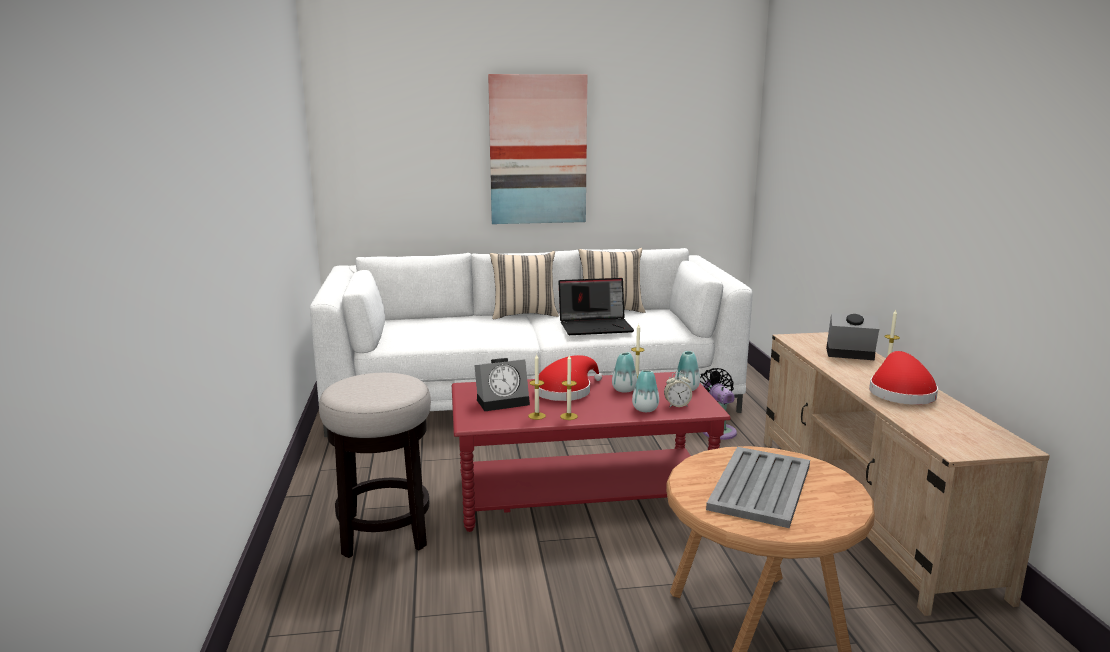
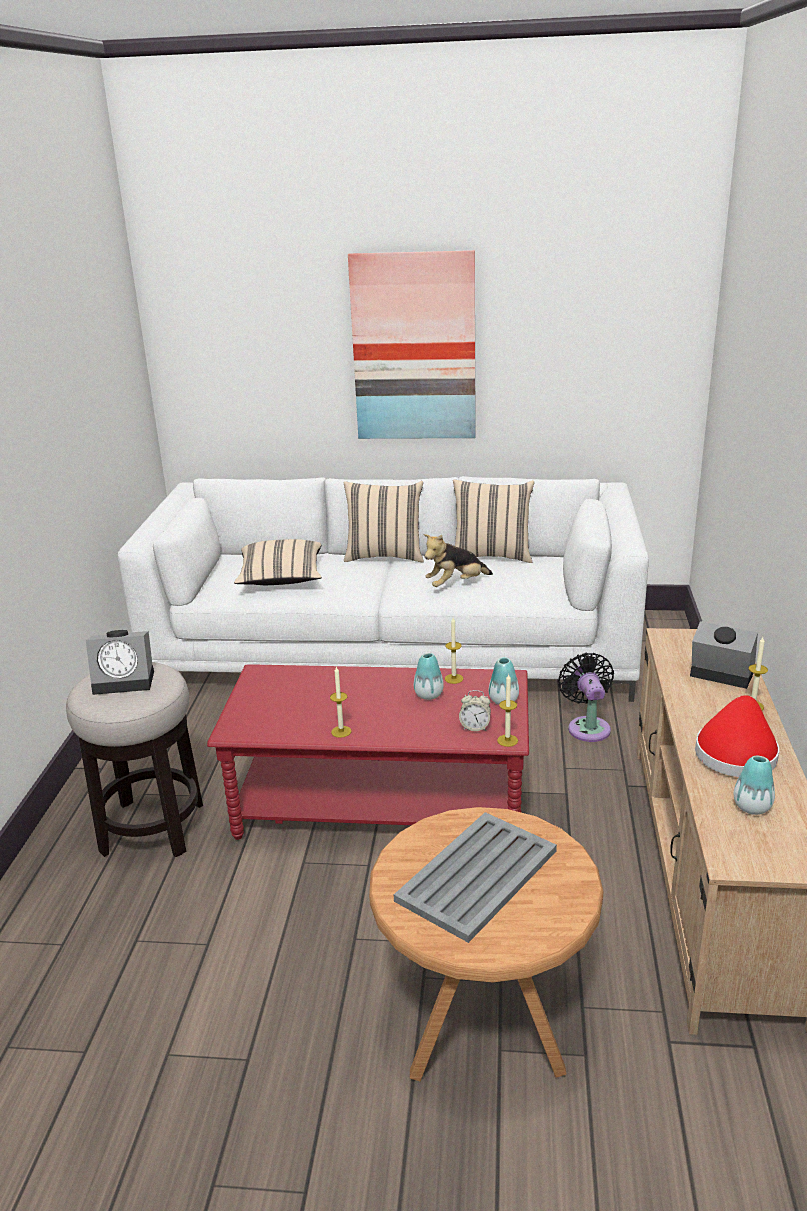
camera: 15 degrees right, 10 degrees up
alarm clock [474,358,530,411] -> alarm clock moved to [86,630,154,695]
candle [528,354,546,420] -> candle moved to [497,674,518,747]
red hat [534,355,602,401] -> none
laptop [558,278,634,335] -> plush toy [423,534,493,587]
vase [632,370,659,412] -> vase moved to [734,756,775,815]
none -> beige pillow [234,539,322,585]

